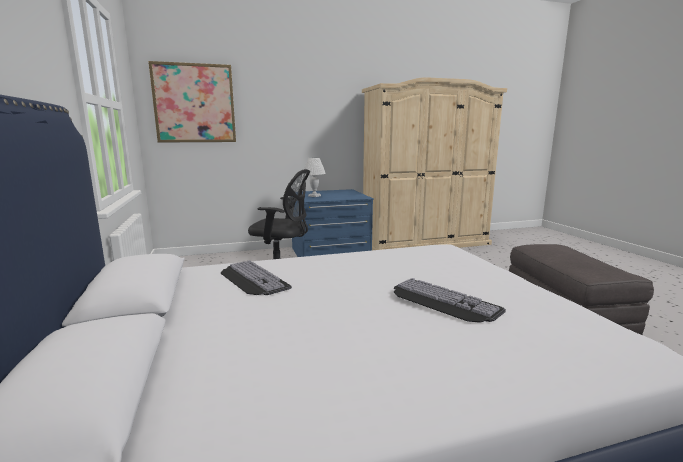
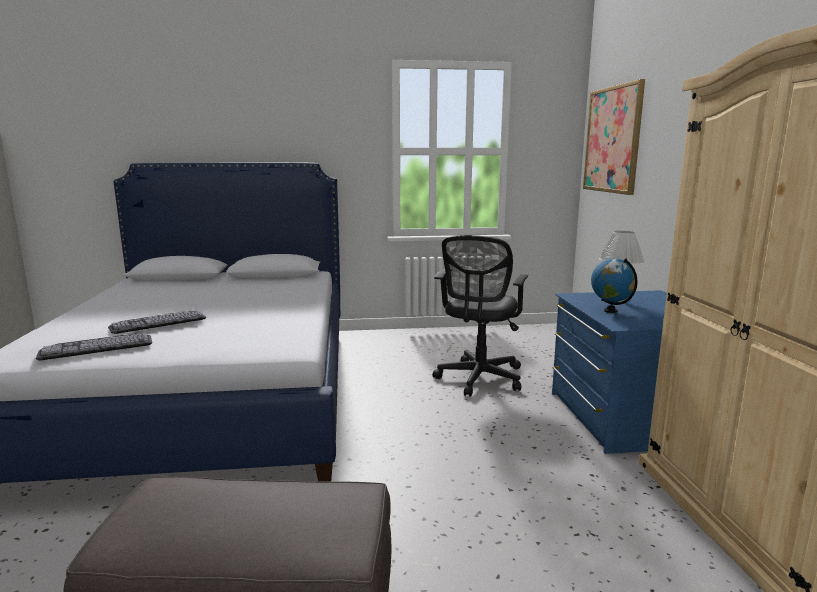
camera: 100 degrees right, 0 degrees up
keyboard [221,260,292,295] -> keyboard moved to [36,333,152,360]
none -> globe [591,258,638,313]

